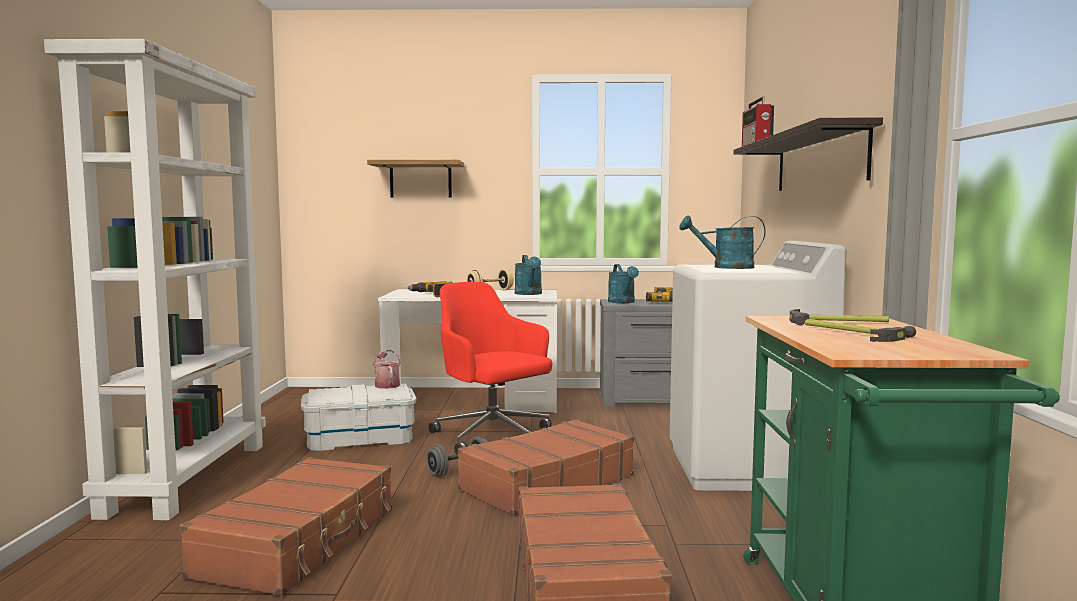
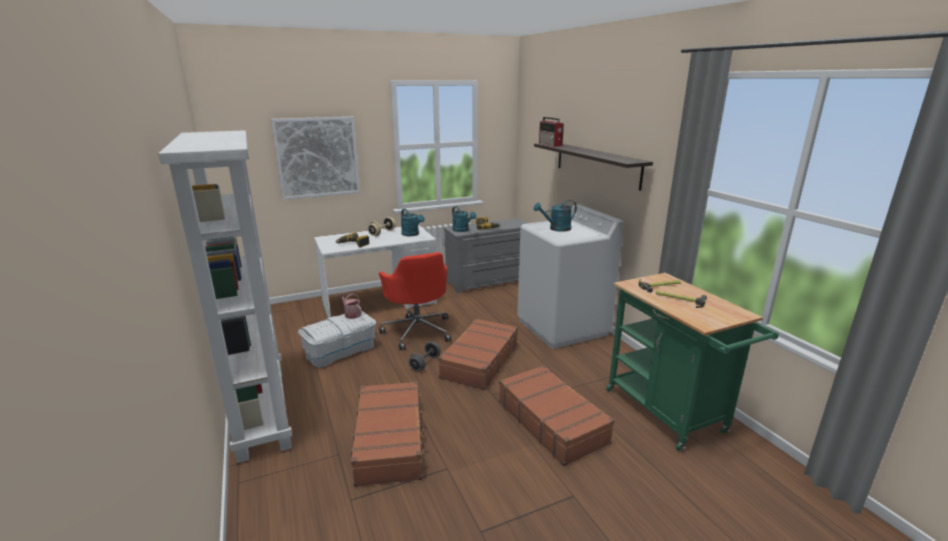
camera: 25 degrees left, 15 degrees up
shelf [367,160,464,198] -> picture [271,117,360,200]
red office chair [429,282,552,454] -> red office chair turned 135 degrees counterclockwise [379,252,451,350]

